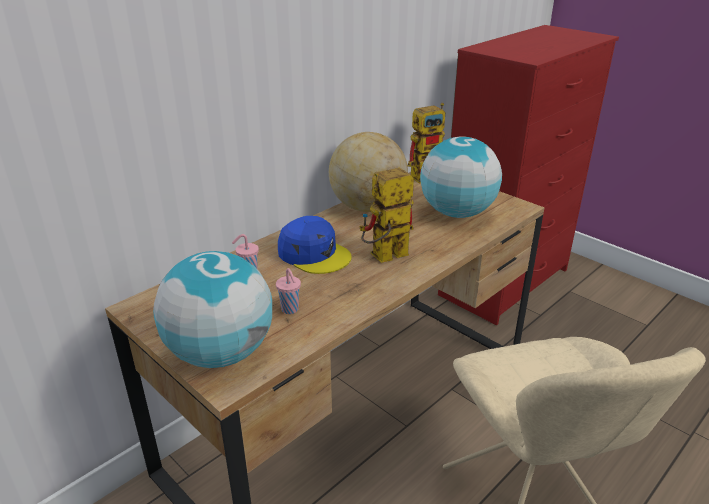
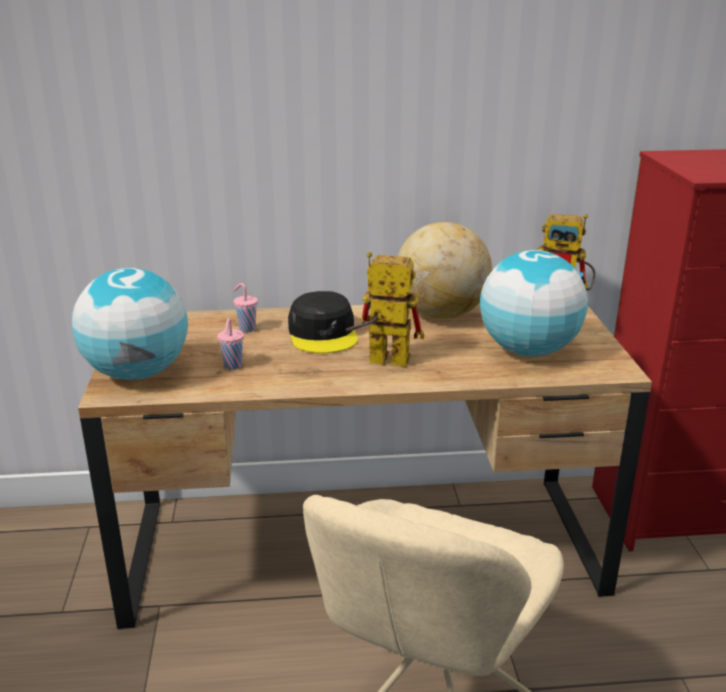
camera: 40 degrees right, 5 degrees down
blue cap [278,216,352,274] -> black cap [288,291,358,353]

